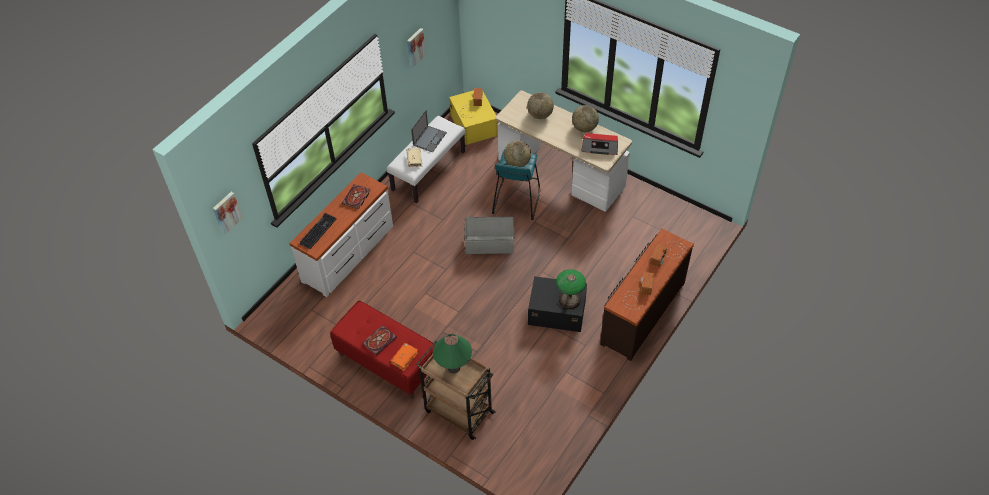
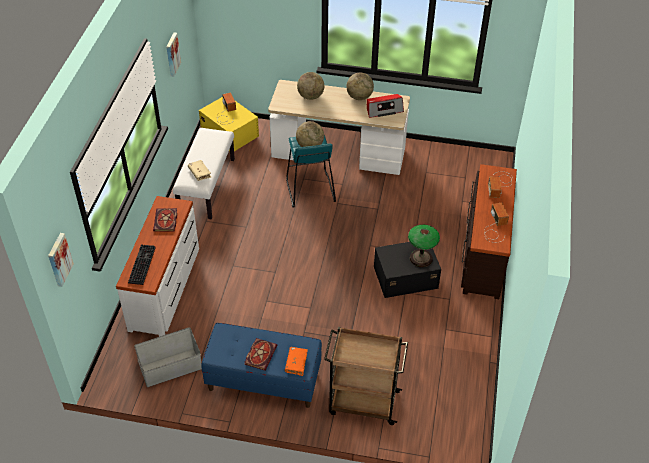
camera: 25 degrees left, 5 degrees down
red bench [330,301,435,399] -> blue bench [201,323,322,408]
laptop [411,110,447,152] -> none
green table lamp [433,333,472,374] -> none
grey storage box [464,217,514,254] -> grey storage box moved to [134,327,202,387]

